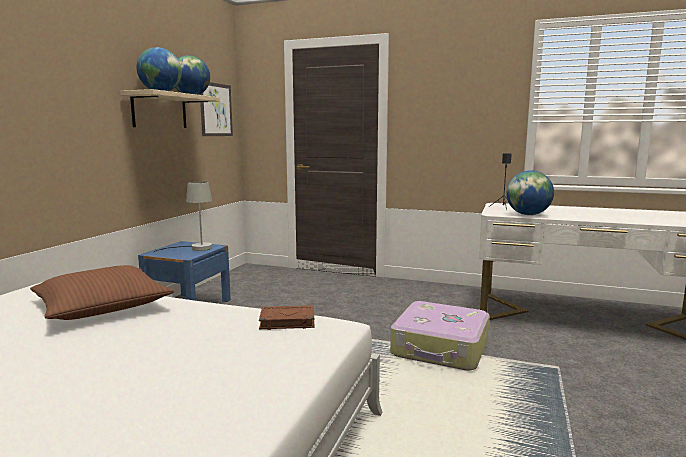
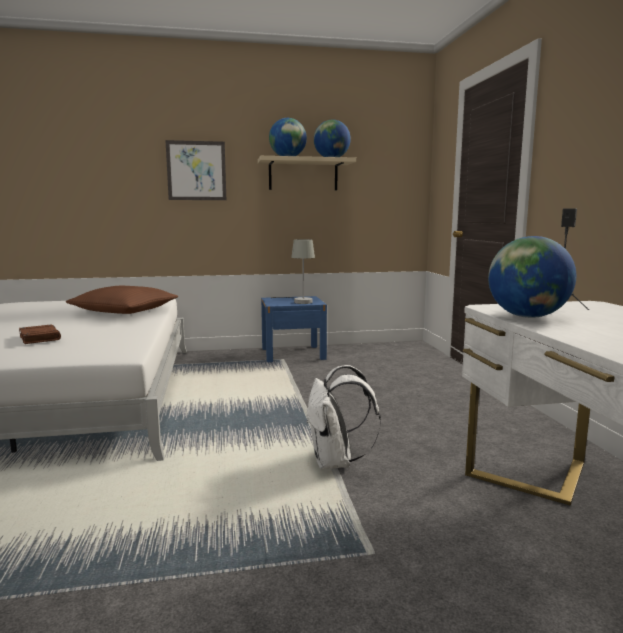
camera: 60 degrees right, 0 degrees up
picture [200,82,233,136] -> picture moved to [165,140,226,200]
brown book [259,305,315,330] -> brown book moved to [19,324,61,344]
suitcase [390,301,490,371] -> white backpack [306,365,381,469]

